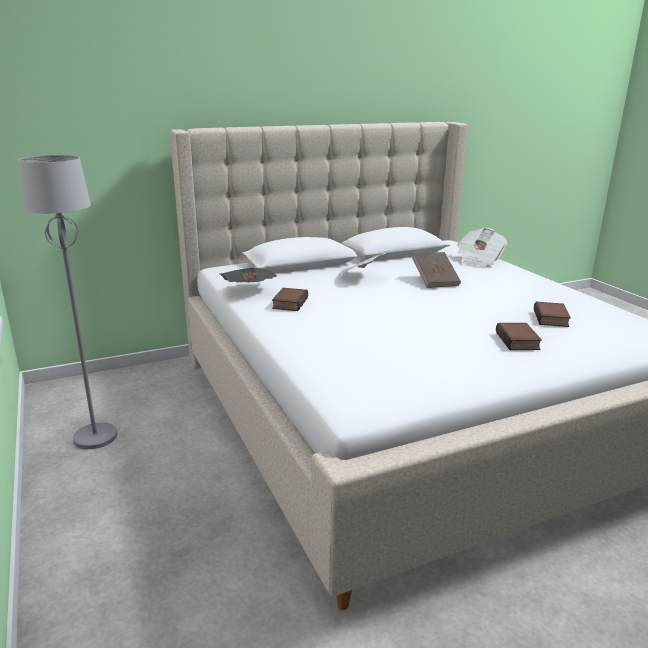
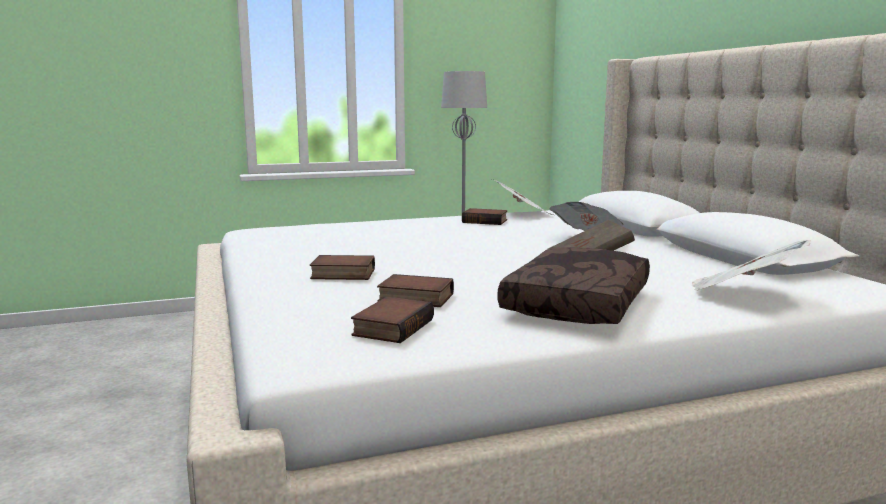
camera: 95 degrees right, 10 degrees down
none -> book [351,297,434,343]
none -> brown pillow [497,247,650,324]

